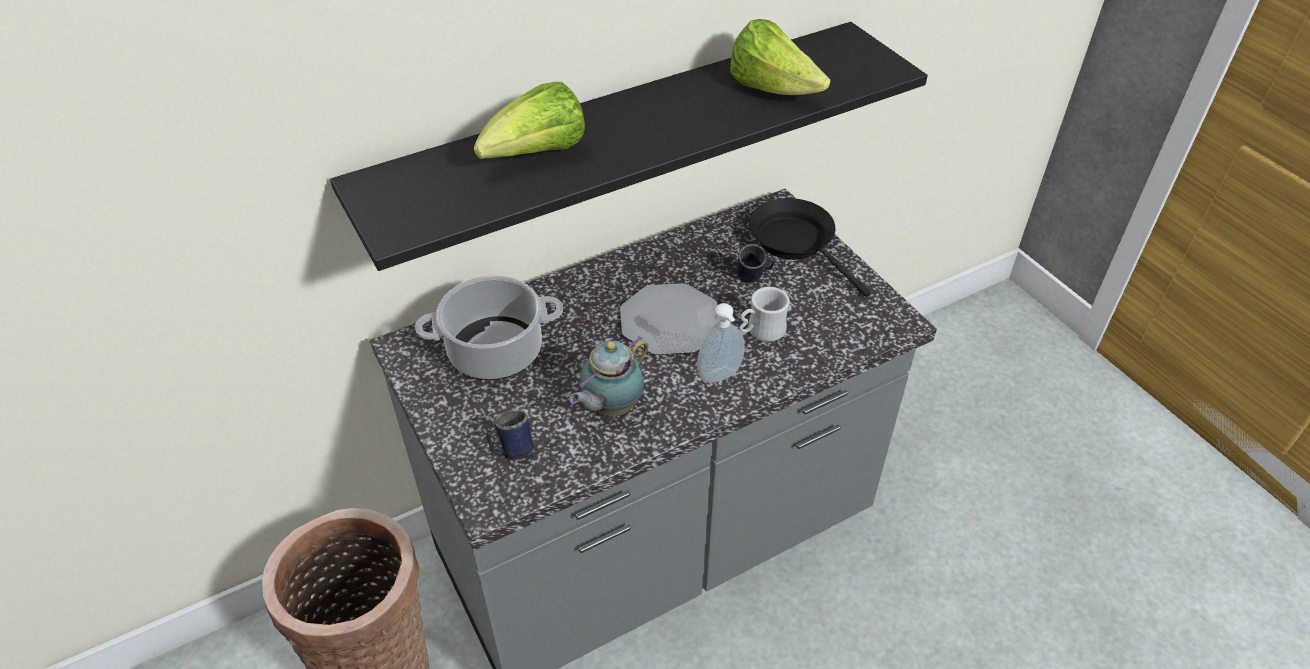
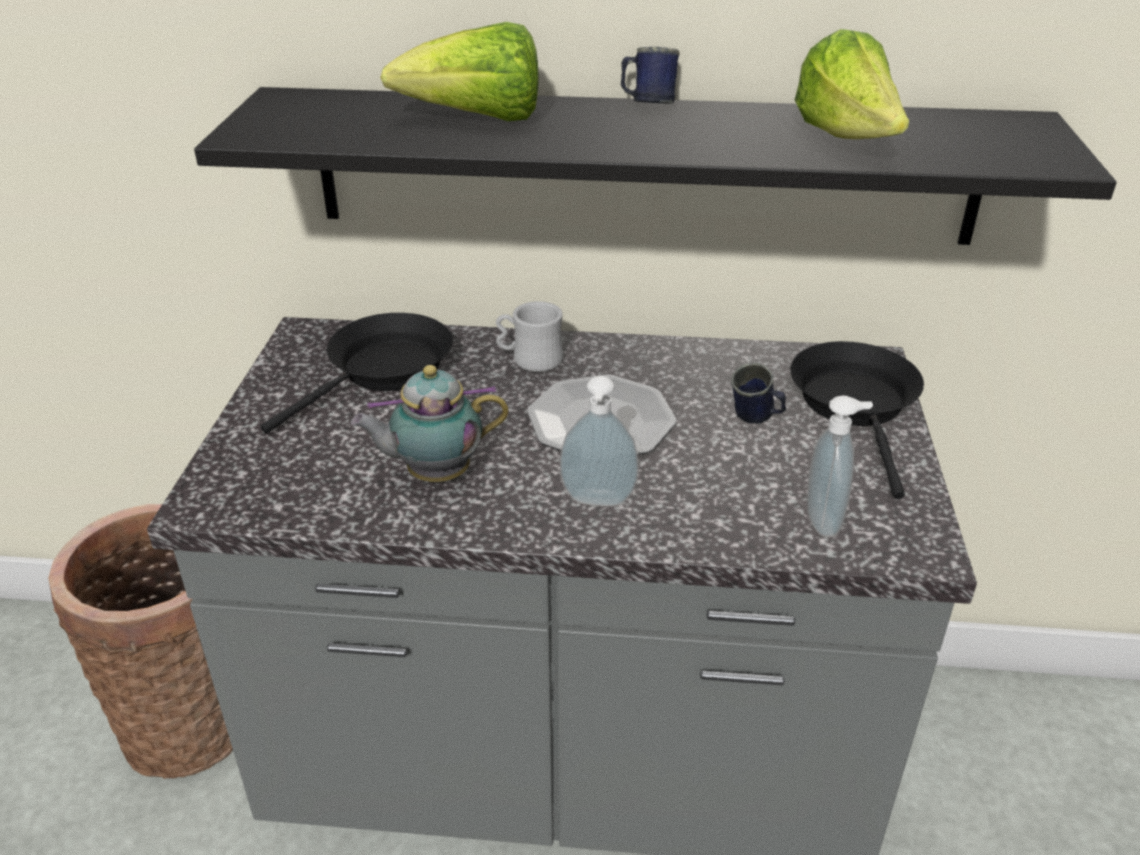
camera: 35 degrees right, 10 degrees down
cooking pot [415,275,563,380] -> black frying pan [260,313,453,434]
blue mug [486,410,534,460] -> blue mug moved to [621,47,680,104]
white mug [739,287,790,342] -> white mug moved to [496,301,563,372]
none -> soap dispenser [807,395,873,537]

